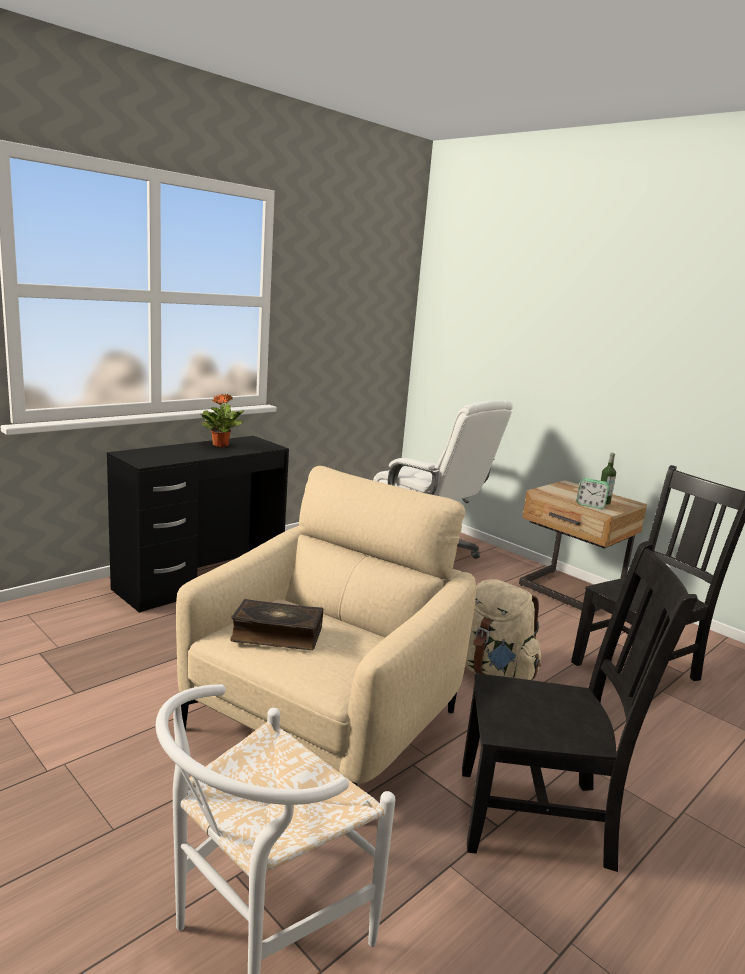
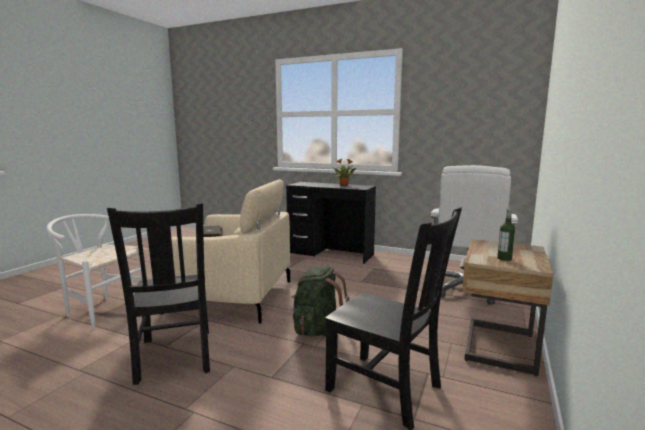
camera: 70 degrees right, 5 degrees down
beige backpack [465,579,541,680] -> green backpack [291,266,350,337]
alarm clock [577,478,609,509] -> none

